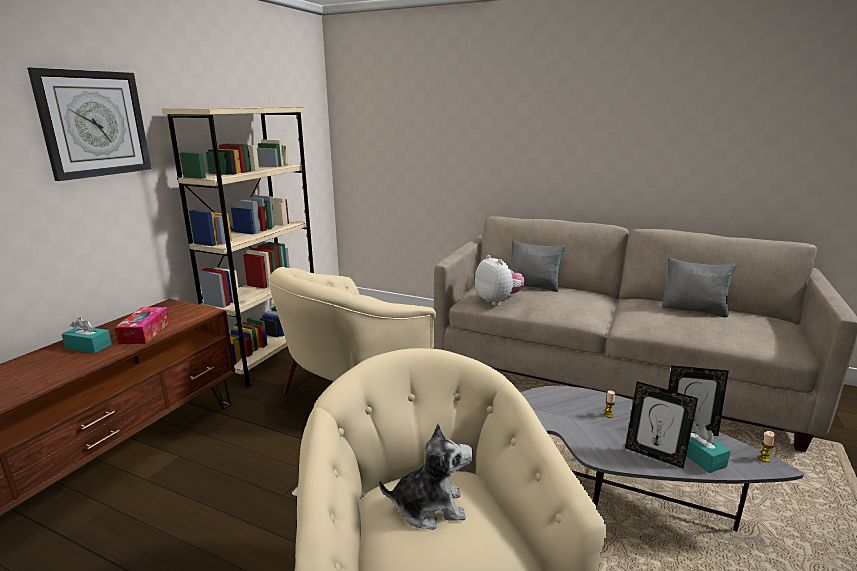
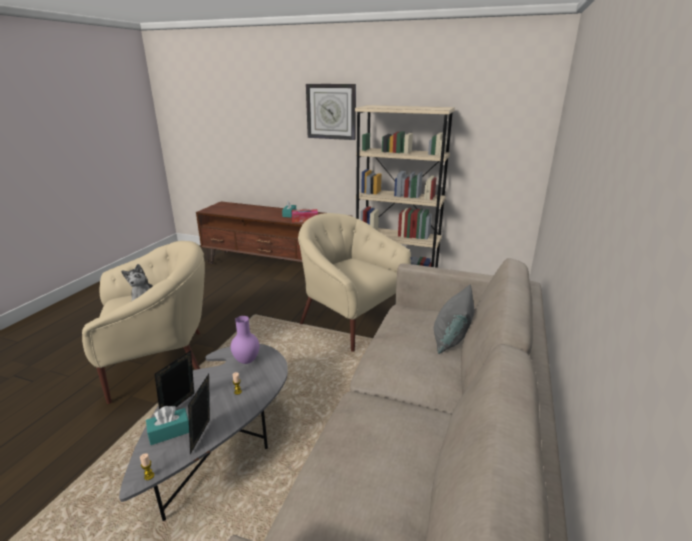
camera: 85 degrees right, 5 degrees up
plush toy [475,255,525,305] -> none
grey pillow [662,257,737,318] -> none
none -> purple vase [231,316,259,364]

